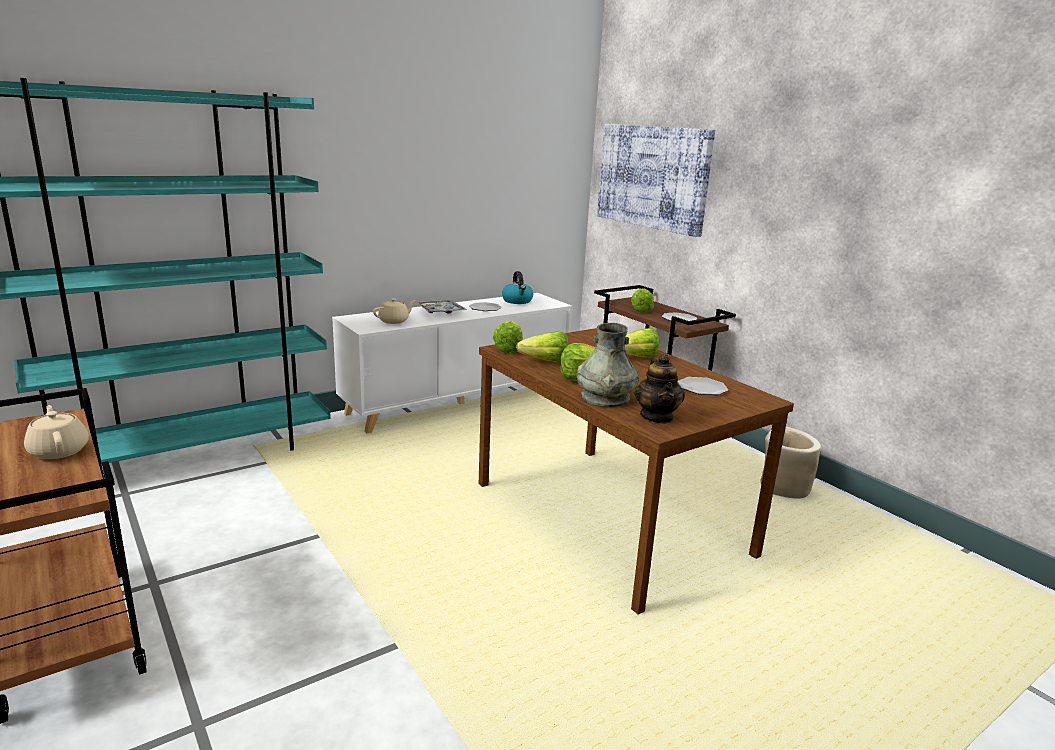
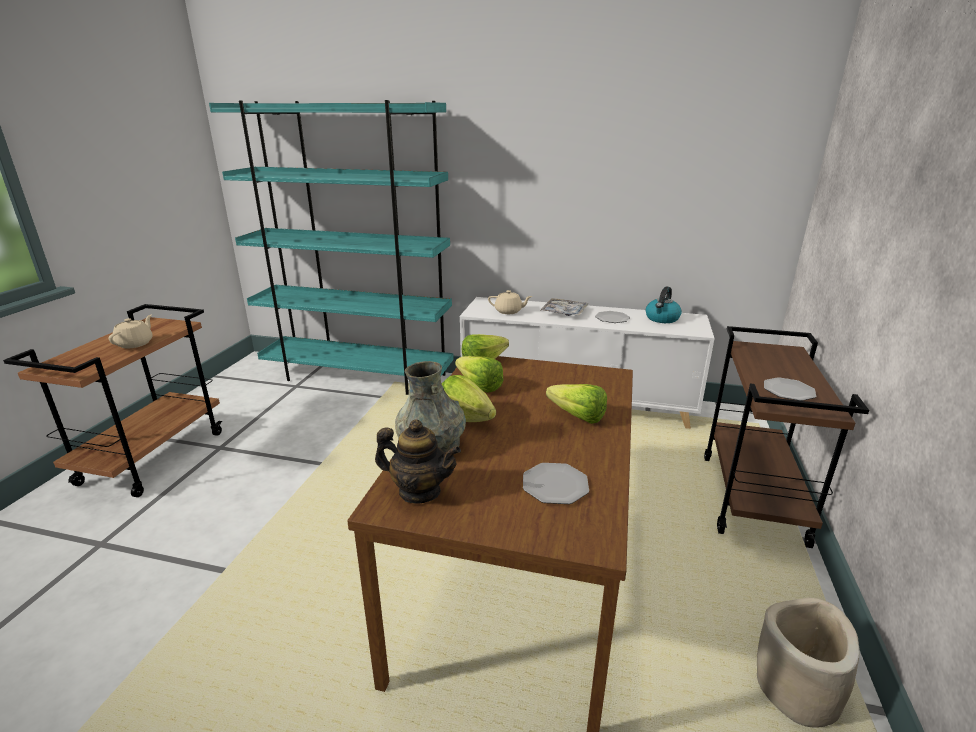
camera: 50 degrees right, 5 degrees up
picture [597,124,715,237] -> none
lettuce [631,288,654,313] -> none
teapot [635,354,685,423] -> teapot turned 120 degrees counterclockwise [375,419,461,503]

